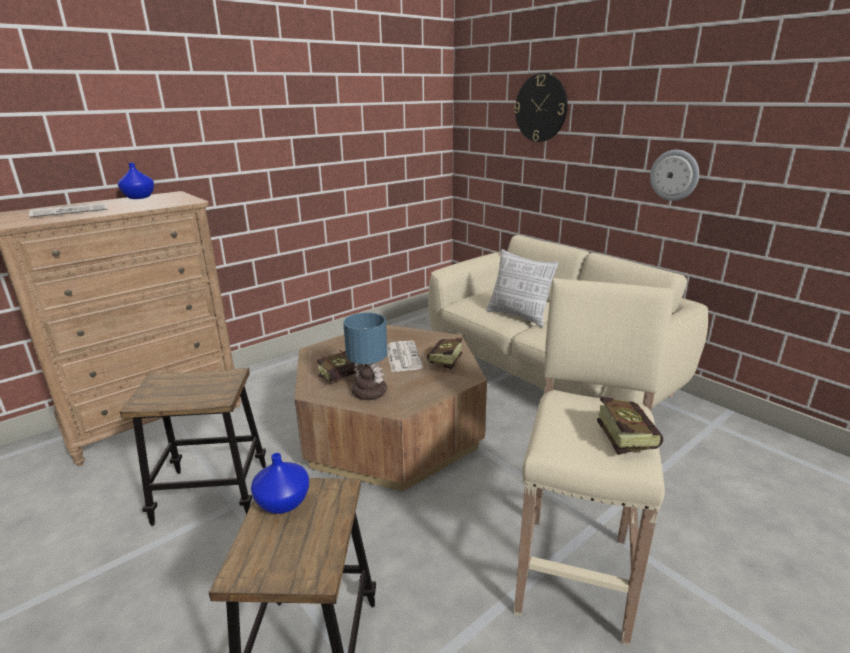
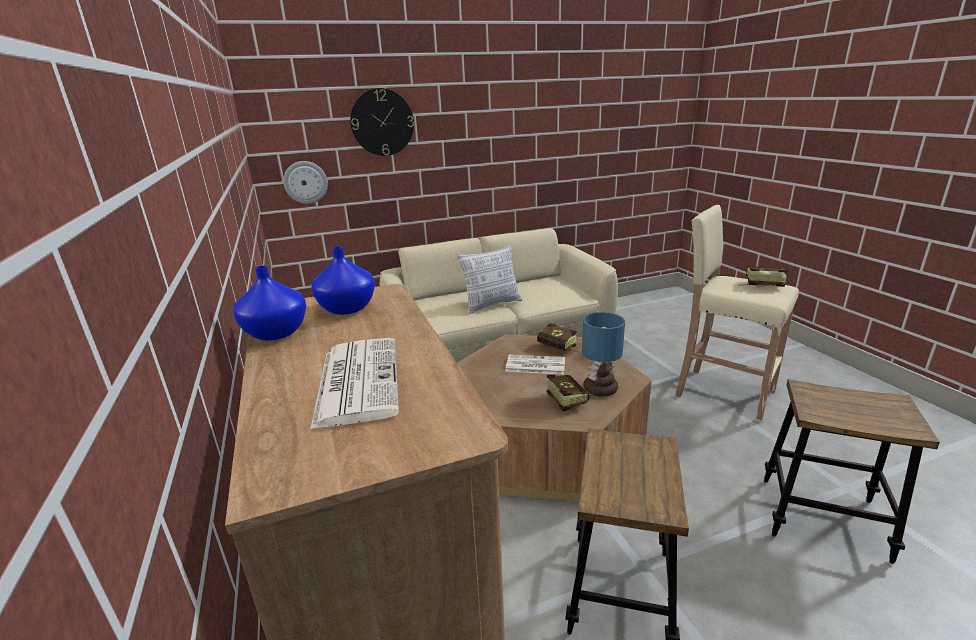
camera: 70 degrees left, 0 degrees up
blue vase [251,453,309,514] -> blue vase moved to [311,247,375,315]
wall clock [650,150,699,201] -> wall clock moved to [283,161,328,204]

